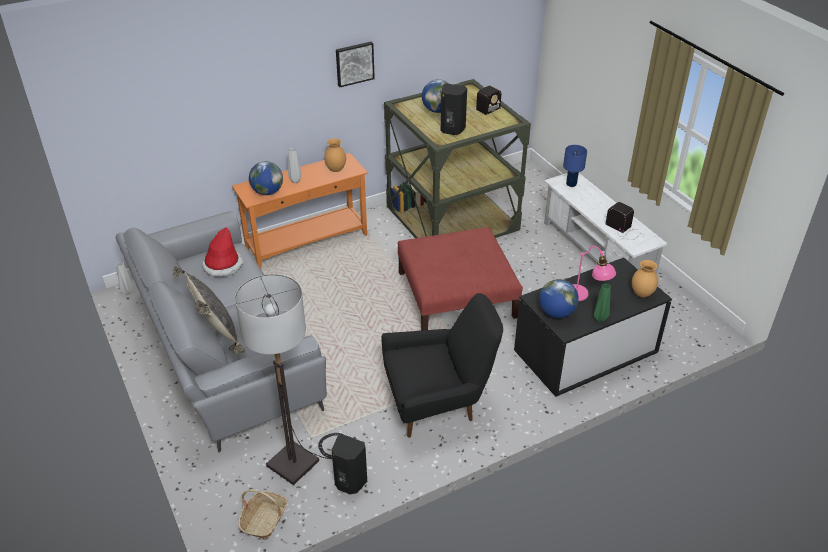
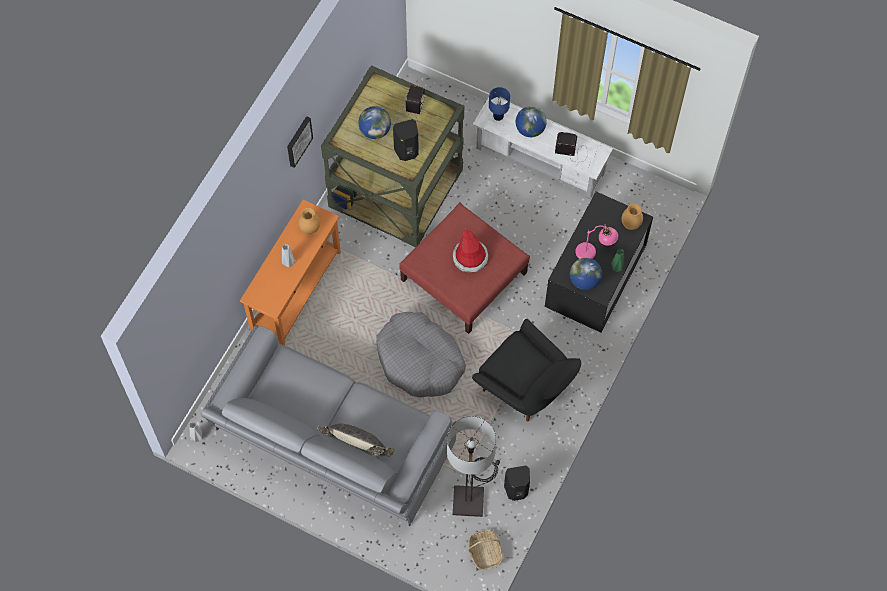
camera: 35 degrees left, 25 degrees up
hat [202,227,243,277] -> hat moved to [453,229,488,272]
globe [249,161,283,195] -> globe moved to [516,106,547,137]
black armchair [381,293,503,438] -> black armchair turned 90 degrees clockwise [472,319,581,421]
none -> grey dog bed [376,312,466,398]

